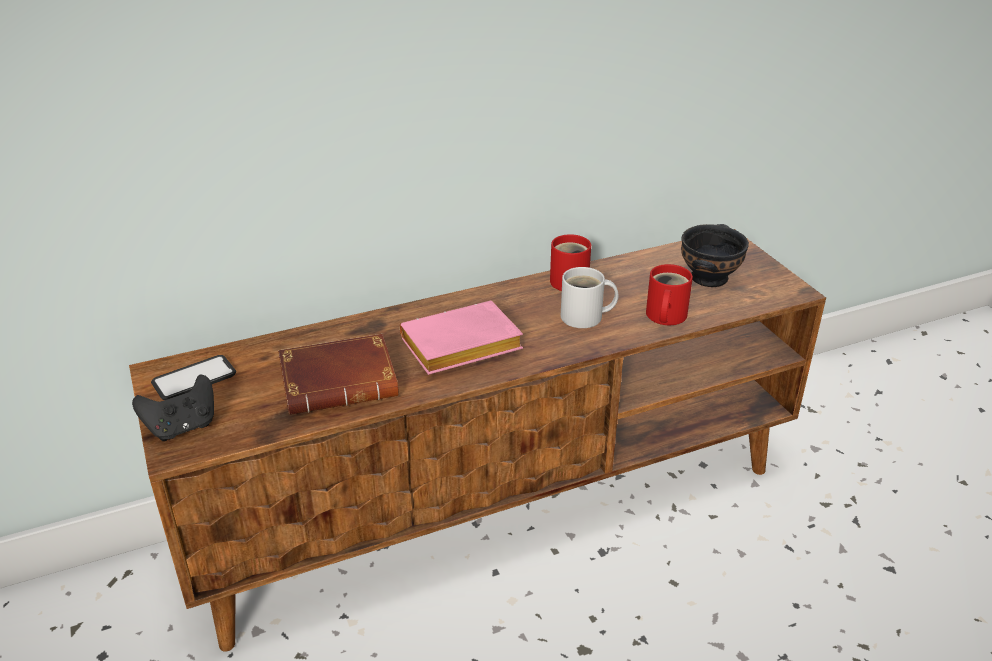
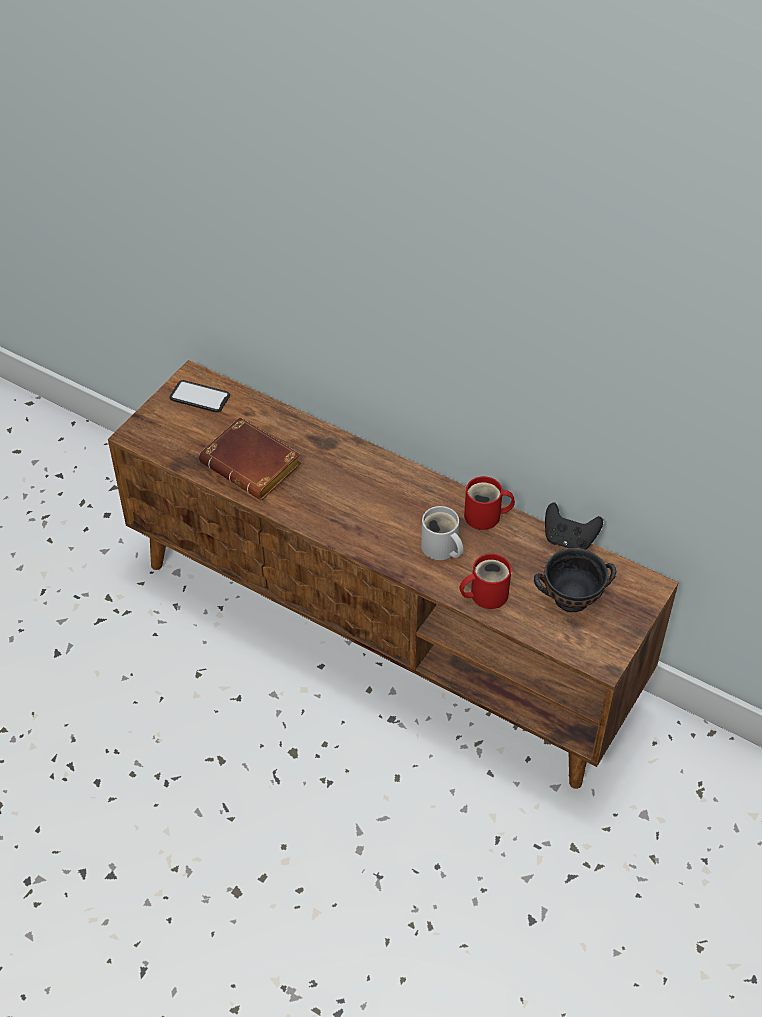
camera: 55 degrees right, 15 degrees up
black game controller [132,375,214,441] -> black game controller moved to [545,503,603,550]
pink book [400,300,523,375] -> none

